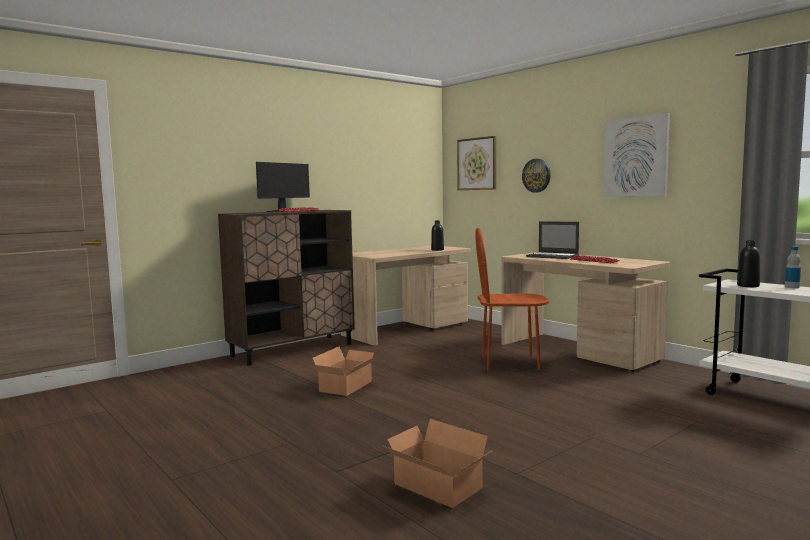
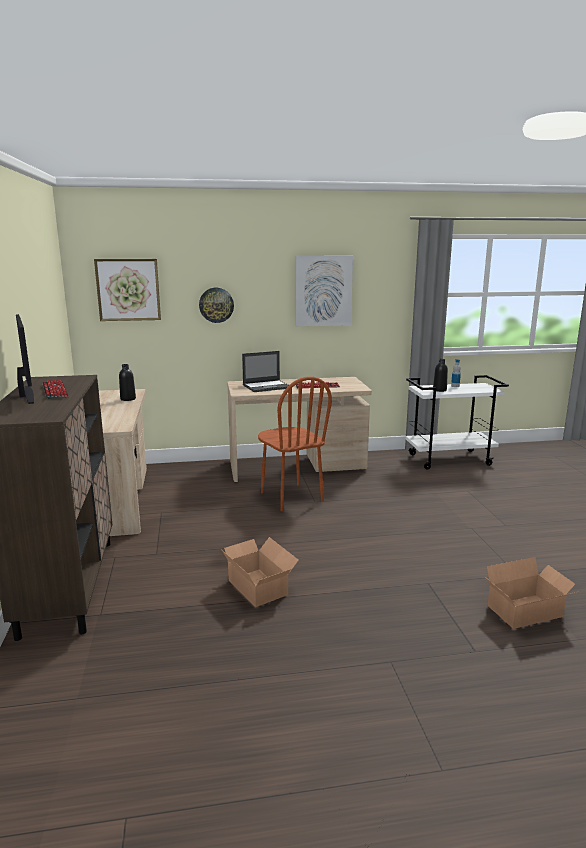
camera: 60 degrees left, 10 degrees up
brown chair [475,228,549,371] -> brown chair turned 60 degrees counterclockwise [258,377,332,511]

